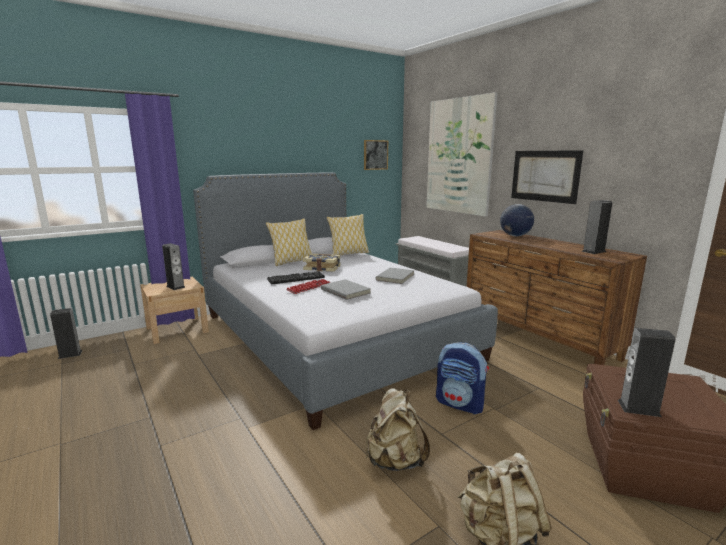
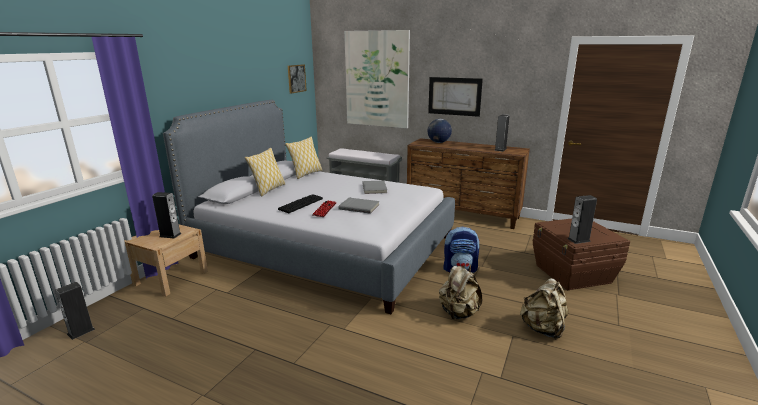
camera: 30 degrees left, 5 degrees up
book [303,254,340,272] -> none

